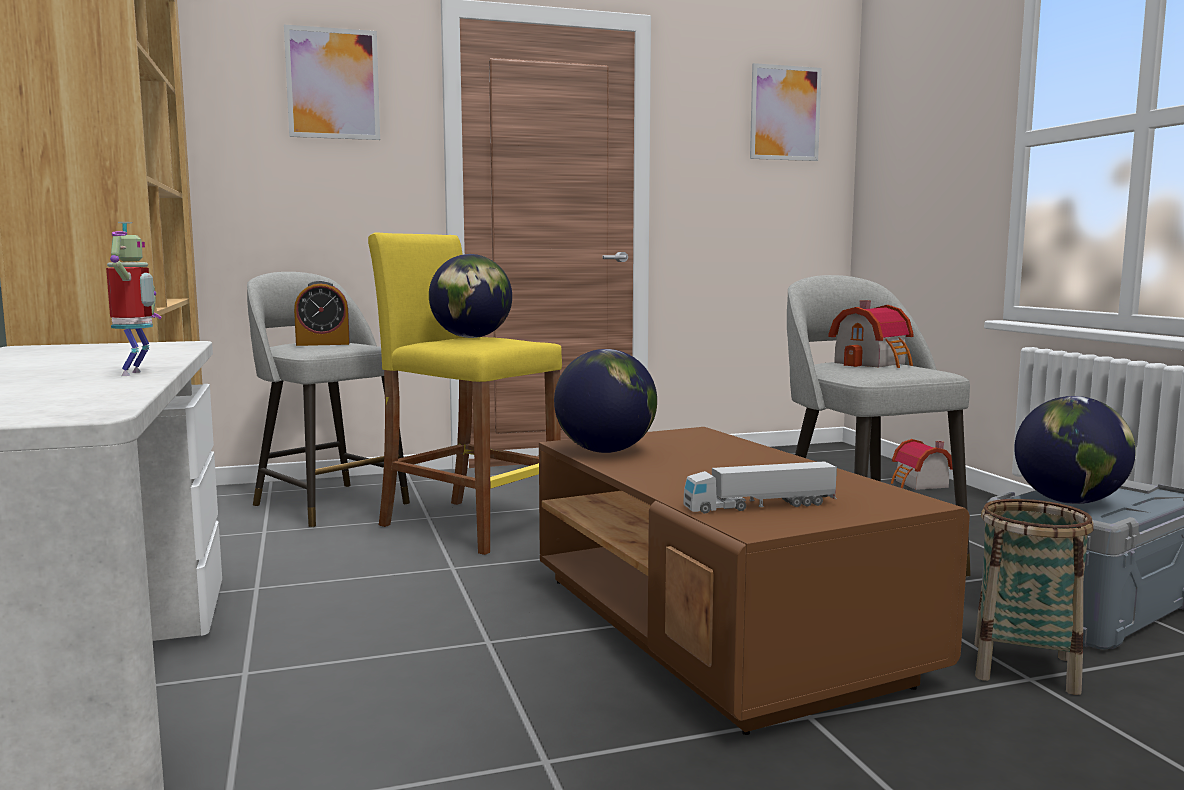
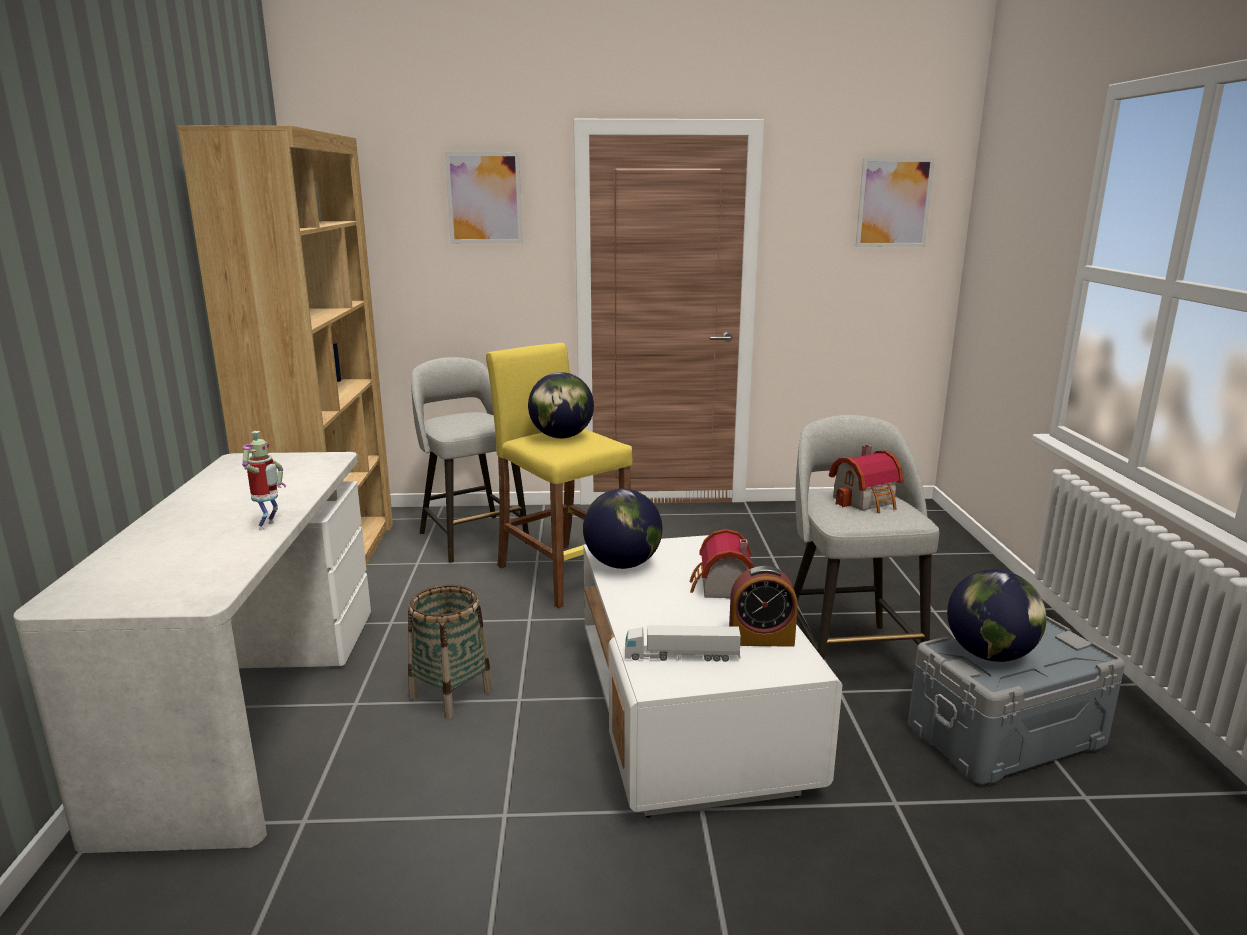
camera: 15 degrees right, 10 degrees up
alarm clock [294,280,350,346] -> alarm clock moved to [729,566,798,647]
brown coffee table [539,427,970,735] -> white coffee table [583,535,843,818]
toy house [891,439,953,490] -> toy house moved to [689,529,754,598]
basket [974,499,1094,695] -> basket moved to [408,585,493,719]

